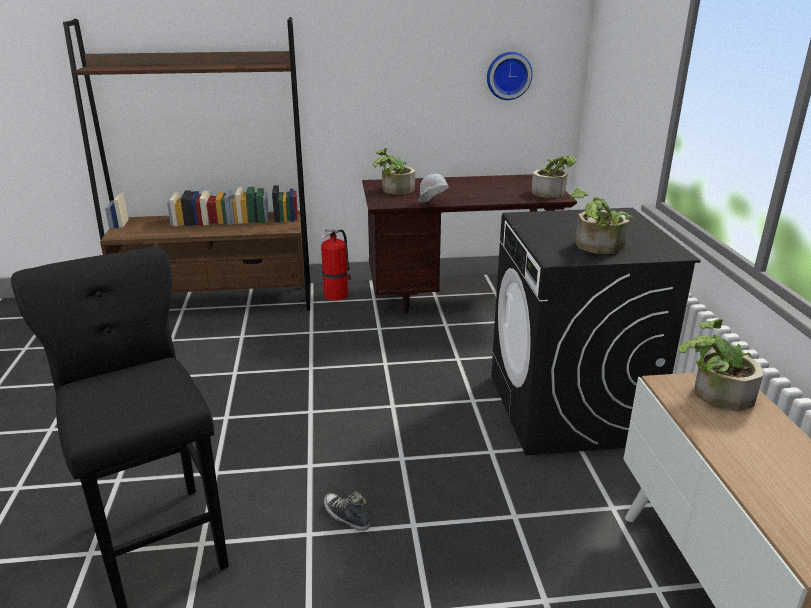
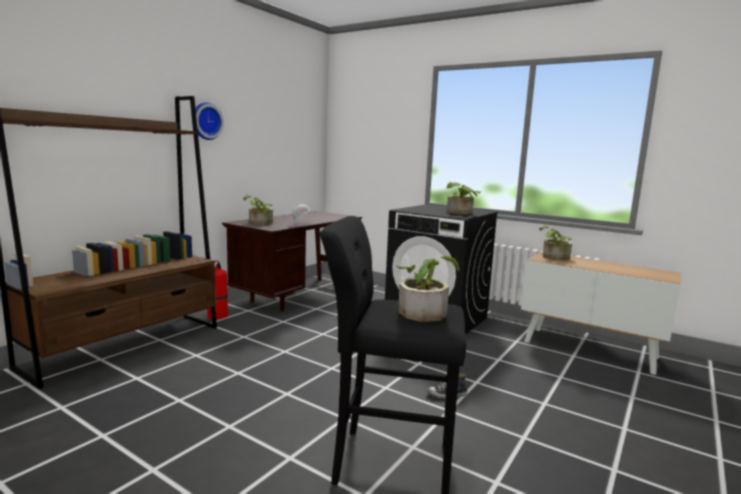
camera: 50 degrees left, 15 degrees down
wall clock [487,52,533,100] -> wall clock moved to [195,102,224,140]
potted plant [531,156,576,198] -> potted plant moved to [396,256,459,322]

